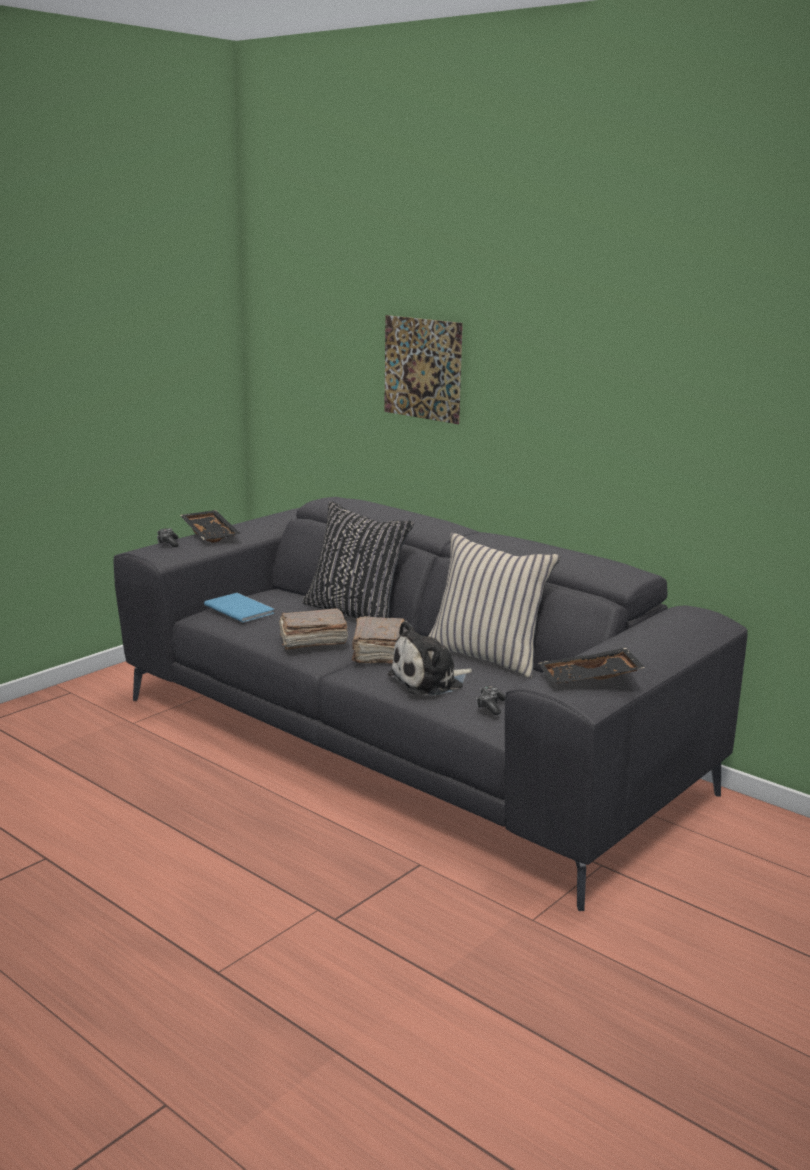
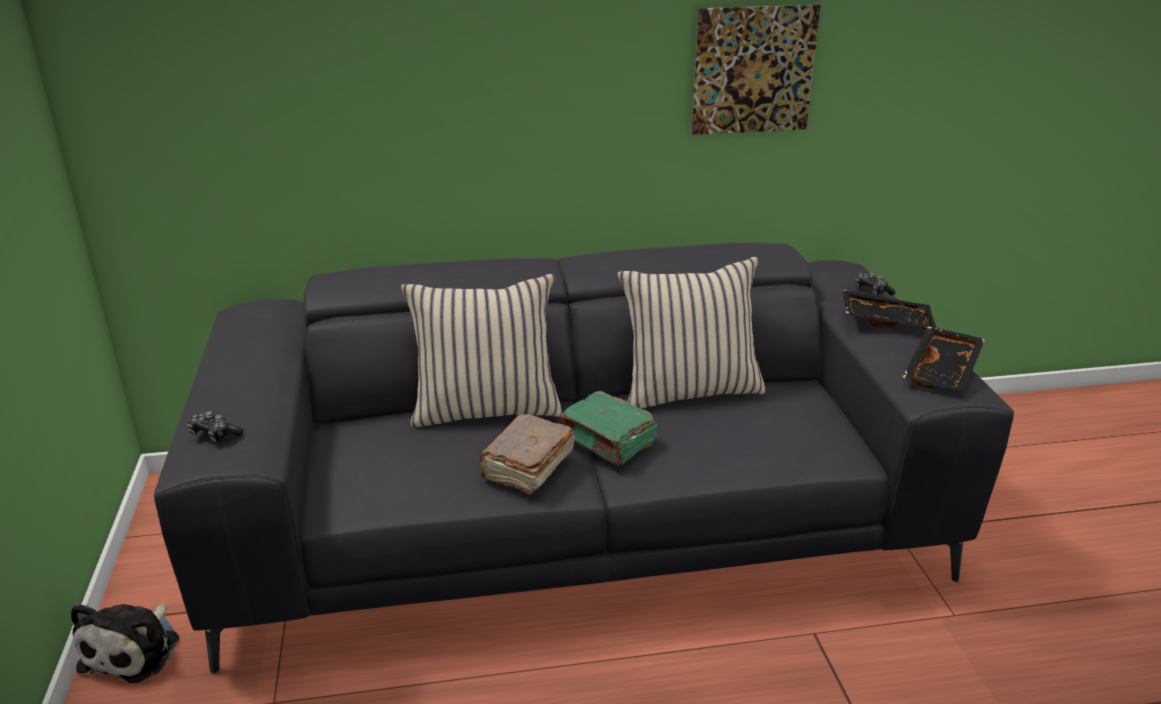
camera: 50 degrees left, 10 degrees up
black tray [180,510,241,543] -> black tray moved to [843,290,936,330]
blue book [204,593,274,623] -> none
black pillow [303,501,414,618] -> beige pillow [401,274,563,427]
brown book [352,616,405,664] -> green book [559,391,657,466]
picture [384,315,463,424] -> picture moved to [692,5,820,135]
plush toy [388,621,472,696] -> plush toy moved to [71,604,179,683]
game controller [476,686,505,715] -> game controller moved to [855,272,896,295]

